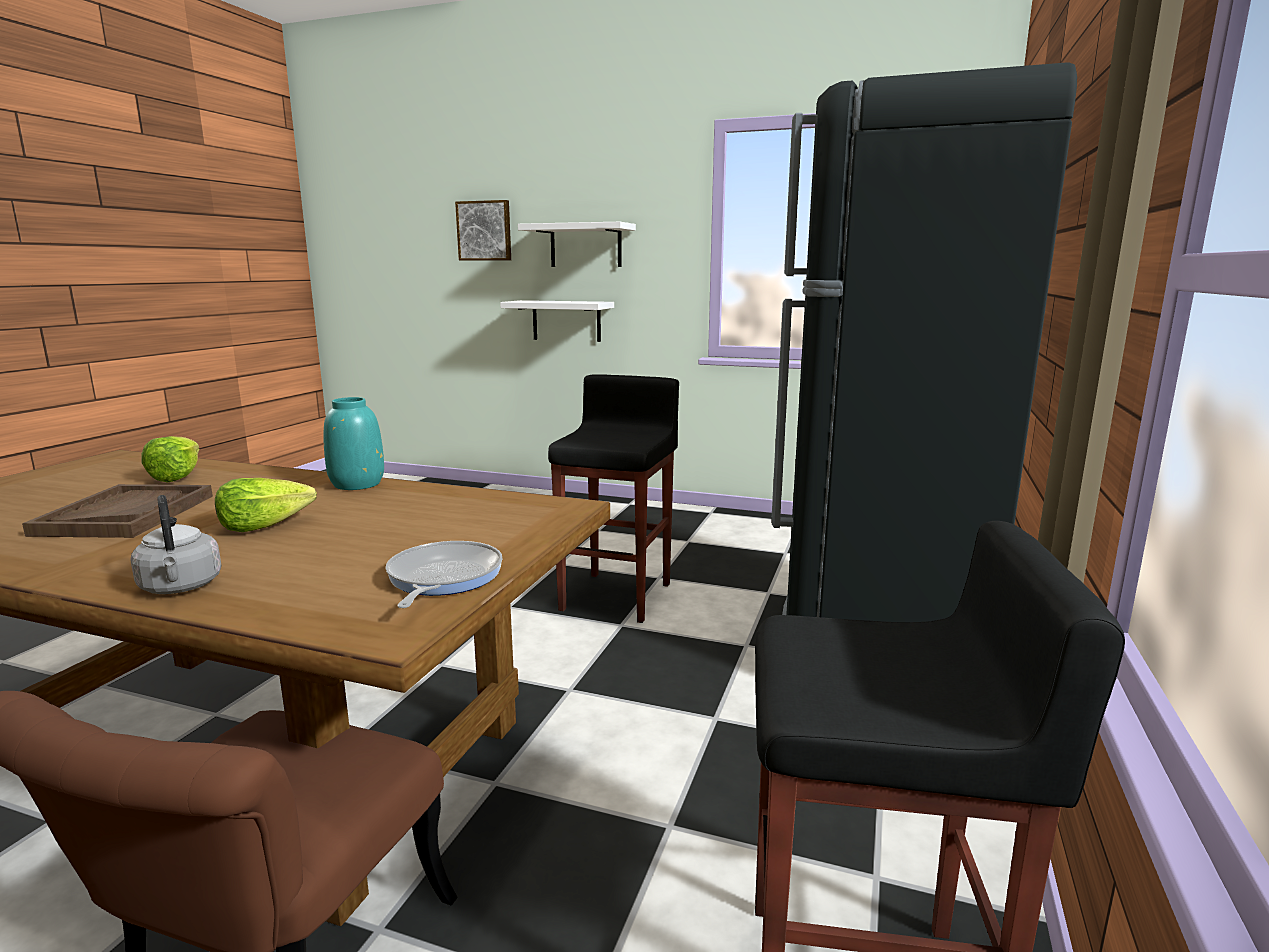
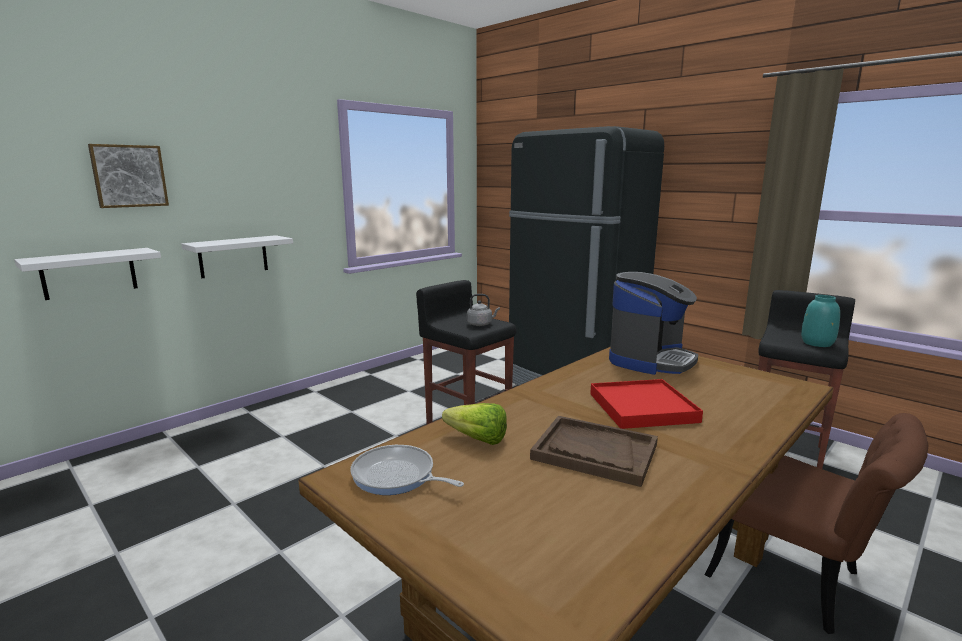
camera: 65 degrees left, 0 degrees up
grey kettle [130,495,222,594] -> grey kettle moved to [467,294,500,326]
lettuce [215,478,317,532] -> red tray [590,379,703,429]
turquoise vase [323,397,384,490] -> turquoise vase moved to [801,295,840,347]
frying pan [386,541,503,608] -> frying pan moved to [350,445,464,495]
white shelf [518,222,636,267] -> white shelf moved to [14,248,161,300]
none -> coffee machine [609,272,698,375]

